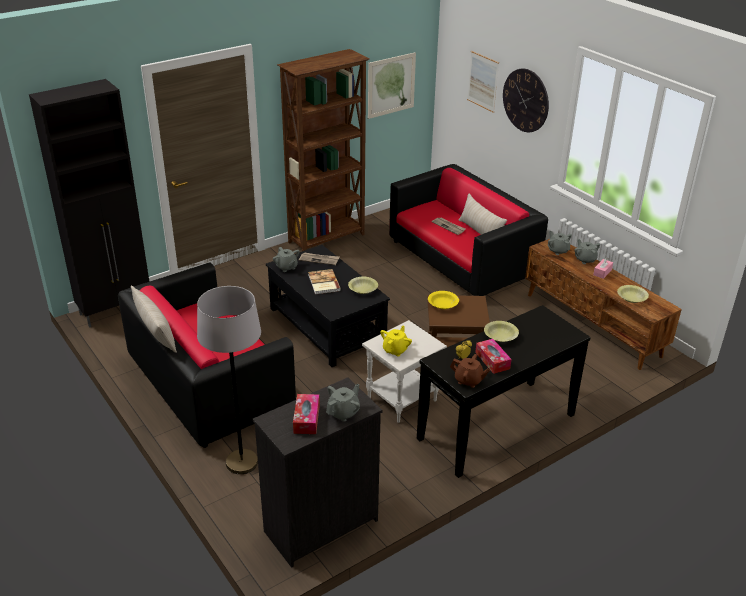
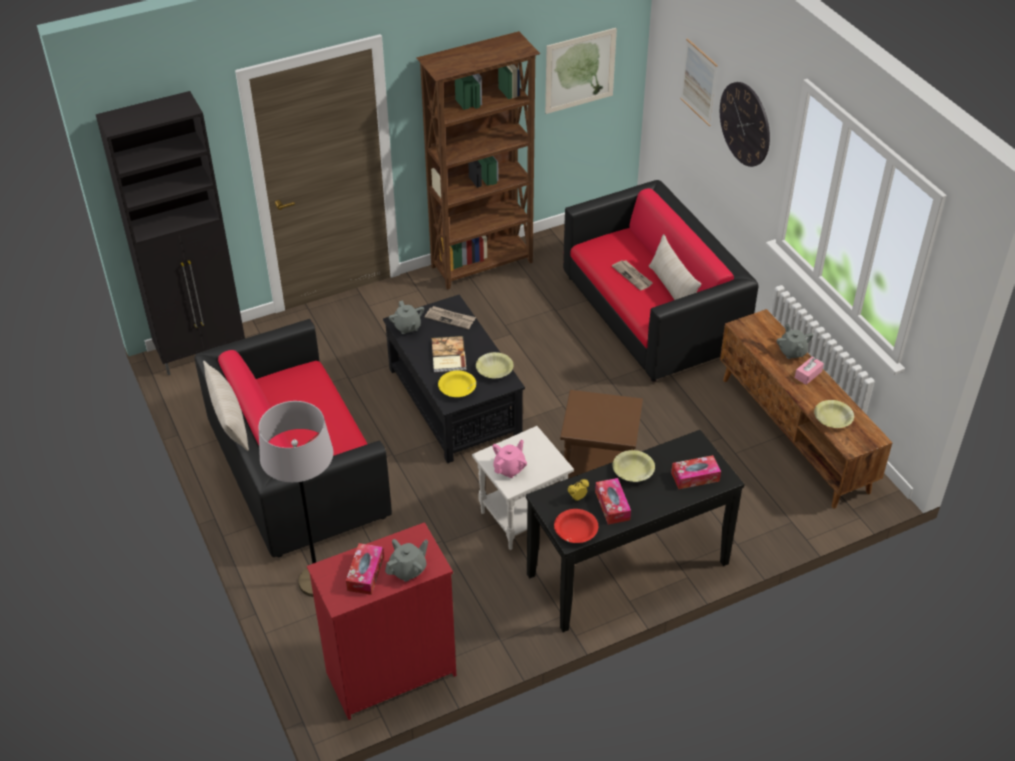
camera: 10 degrees right, 10 degrees up
black dresser [253,377,383,568] -> red dresser [307,522,456,720]
yellow teapot [380,325,412,356] -> pink teapot [492,439,527,478]
yellow bowl [428,291,459,309] -> yellow bowl moved to [438,370,476,397]
brown teapot [450,354,490,388] -> red bowl [554,509,598,543]
grey teapot [548,231,572,255] -> none
none -> tissue box [671,455,721,489]

